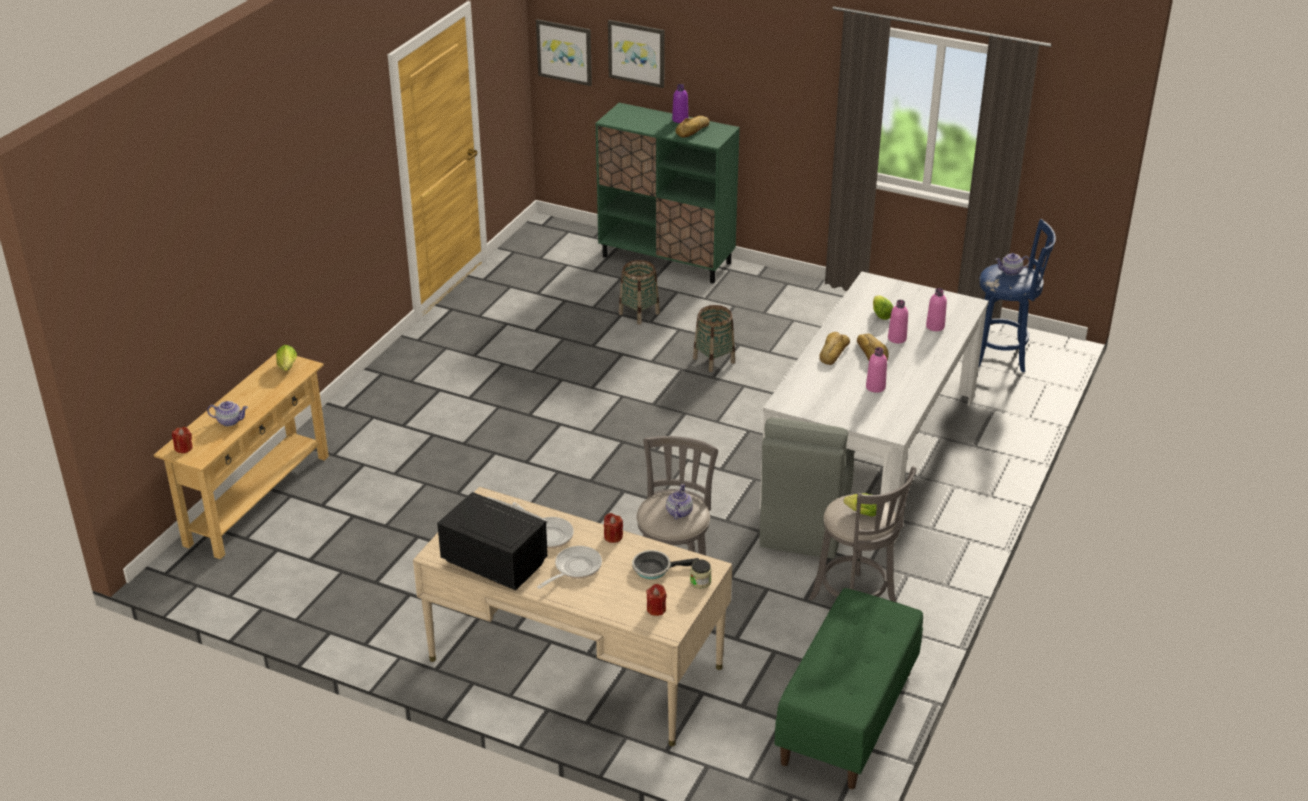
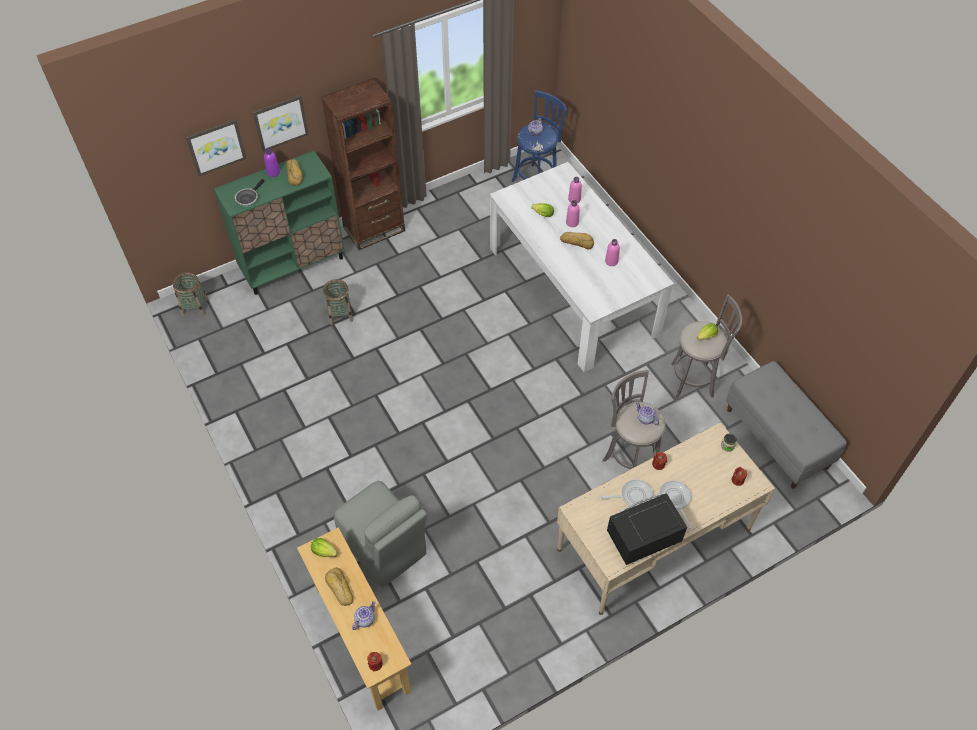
camera: 55 degrees left, 20 degrees up
picture [536,19,592,86] -> picture moved to [253,95,309,152]
frying pan [632,550,699,579] -> frying pan moved to [235,179,264,207]
basket [693,305,735,372] -> basket moved to [173,272,208,316]
grey chair [760,418,855,559] -> grey chair moved to [334,481,427,587]
green bench [774,588,923,789] -> grey bench [726,361,847,489]
bread [820,332,850,365] -> bread moved to [325,568,354,606]
none -> brown bookcase [321,78,405,250]

